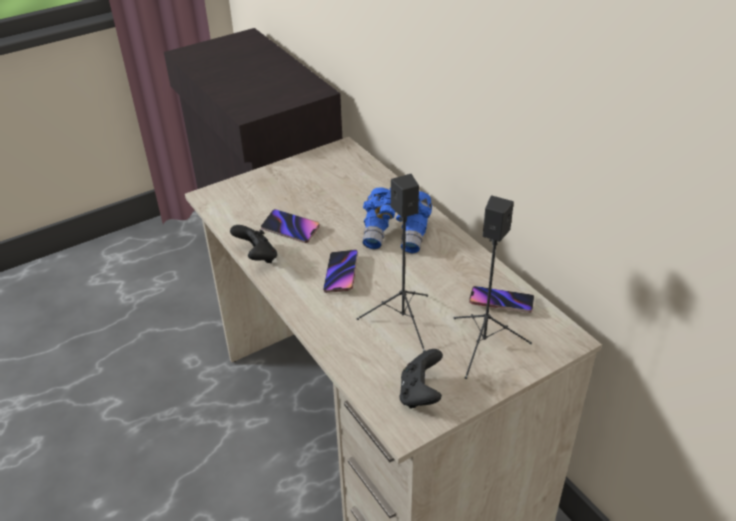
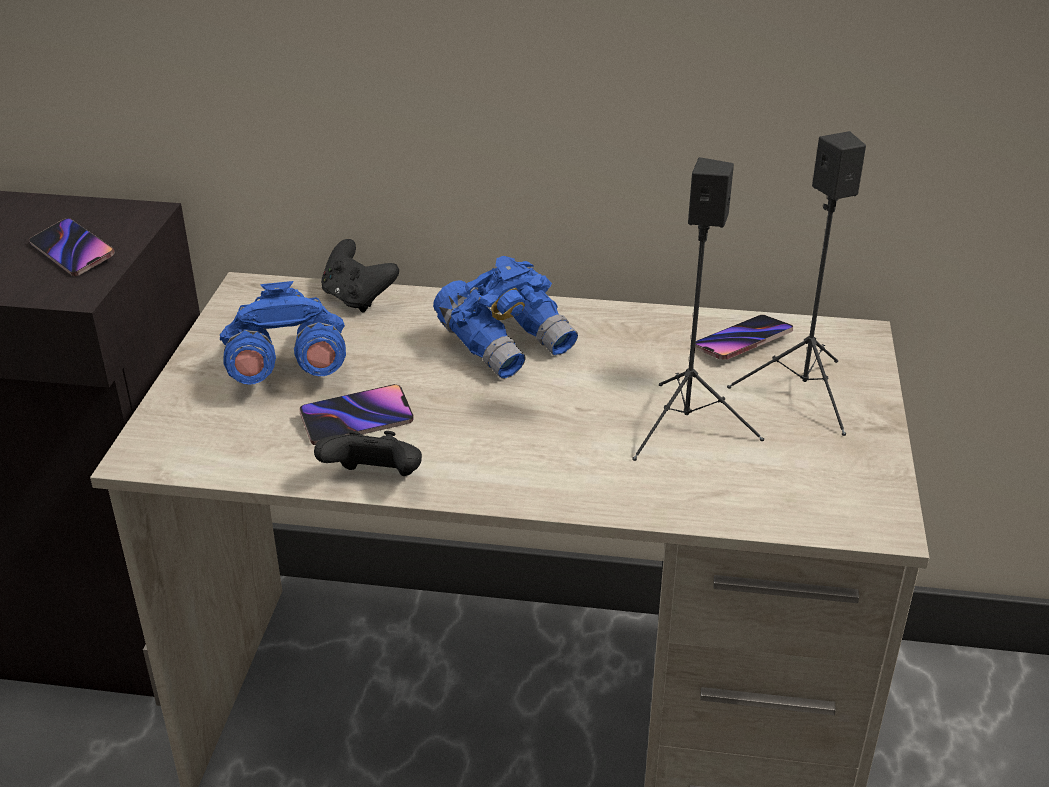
camera: 50 degrees left, 5 degrees down
phone [323,250,358,293] -> phone moved to [29,218,115,276]
black game controller [399,349,443,409] -> black game controller moved to [321,239,399,312]
none -> blue binoculars [220,281,346,385]

